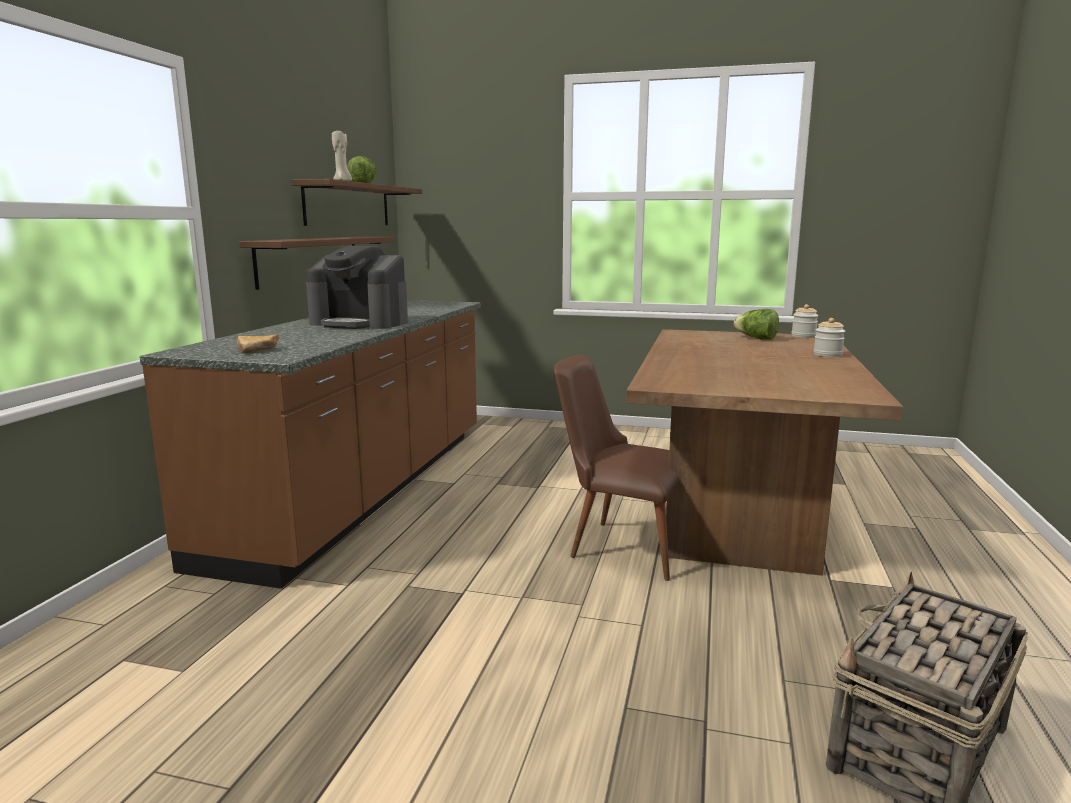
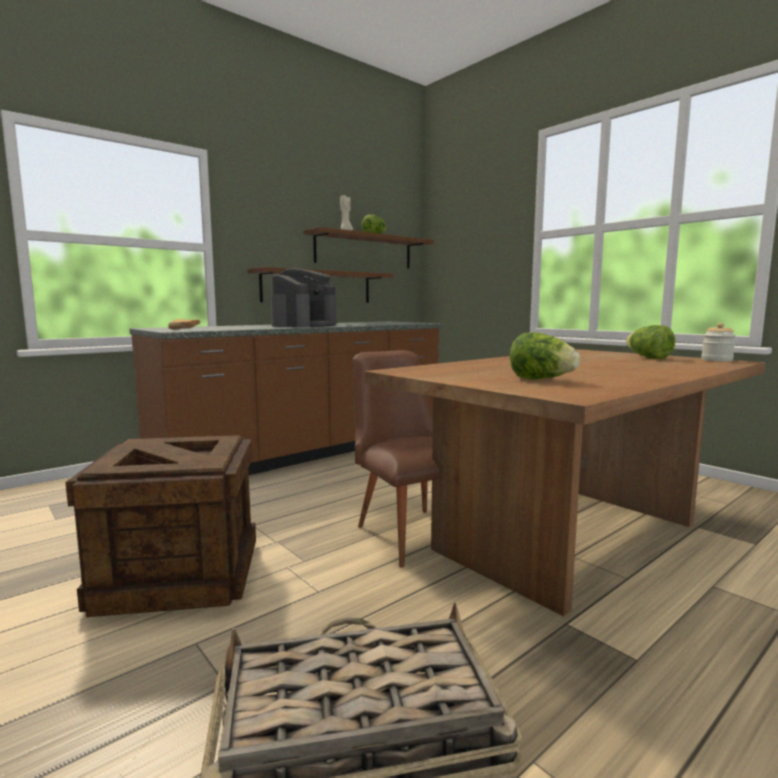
camera: 35 degrees right, 5 degrees down
coffee machine [306,246,408,329] -> coffee machine turned 120 degrees counterclockwise [271,268,336,327]
jar [813,318,845,357] -> none
none -> crate [65,435,256,617]
none -> lettuce [510,332,580,380]

